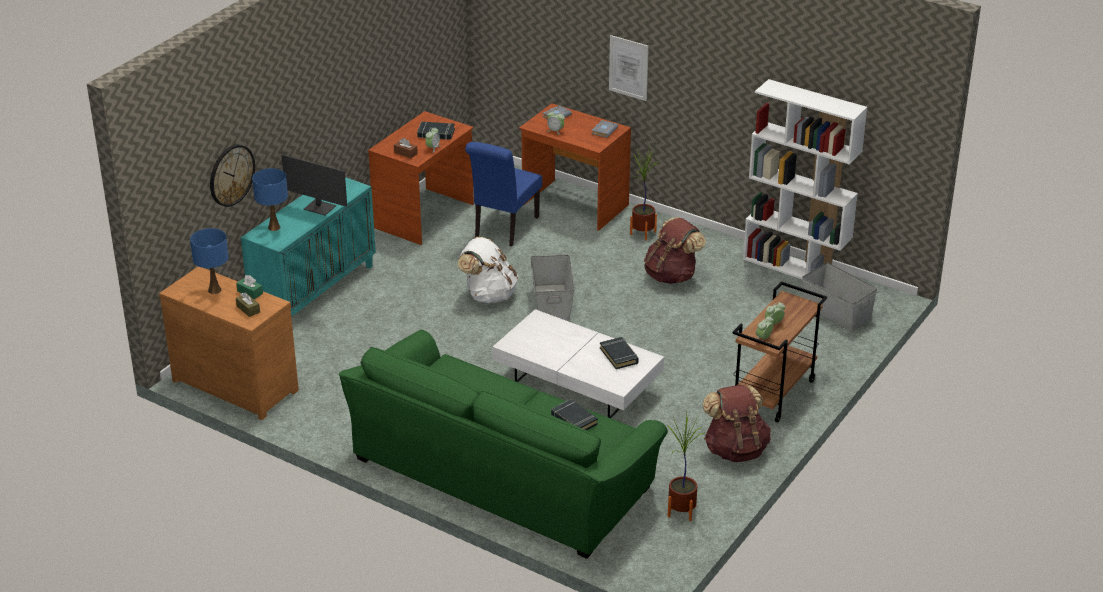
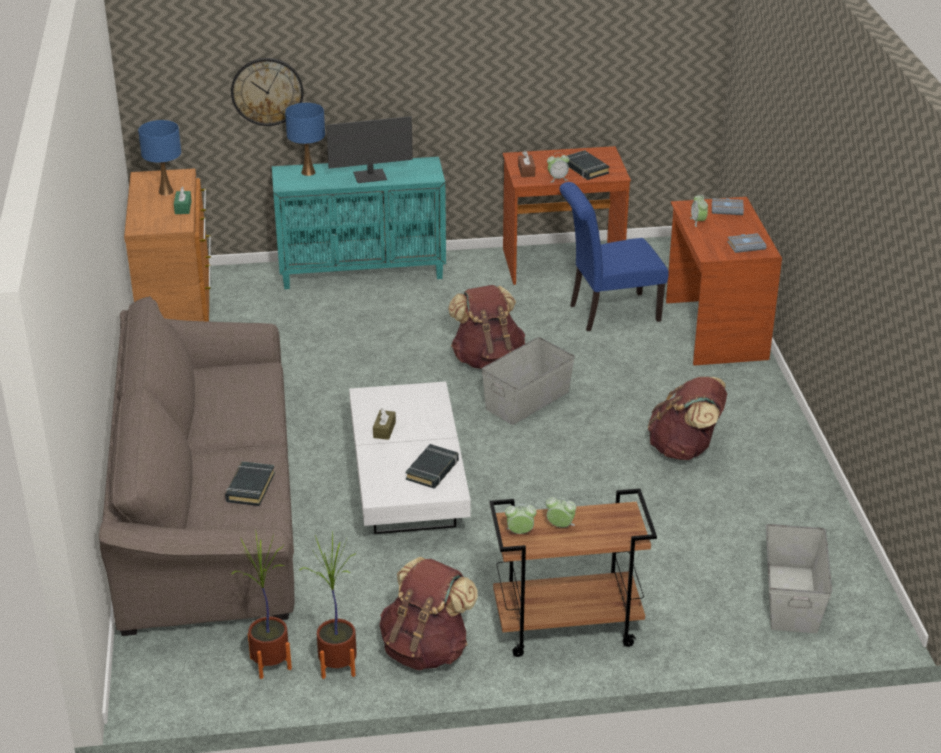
camera: 50 degrees right, 0 degrees up
brown tissue box [236,292,260,317] -> brown tissue box moved to [373,408,396,440]
monitor [282,154,347,215] -> monitor turned 90 degrees counterclockwise [326,116,413,183]
green sofa [339,330,668,559] -> brown sofa [99,296,295,636]
white backpack [458,237,518,303] -> brown backpack [448,285,525,369]
picture [609,35,649,101] -> none
potted plant [630,149,660,240] -> potted plant moved to [300,532,357,679]
white bookcase [743,79,867,280] -> none

